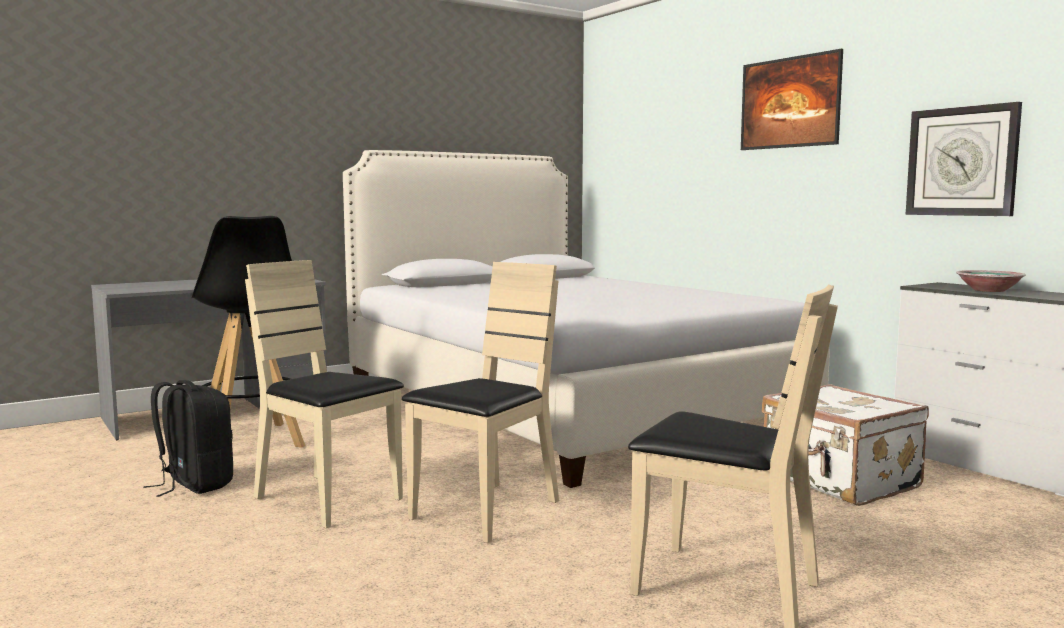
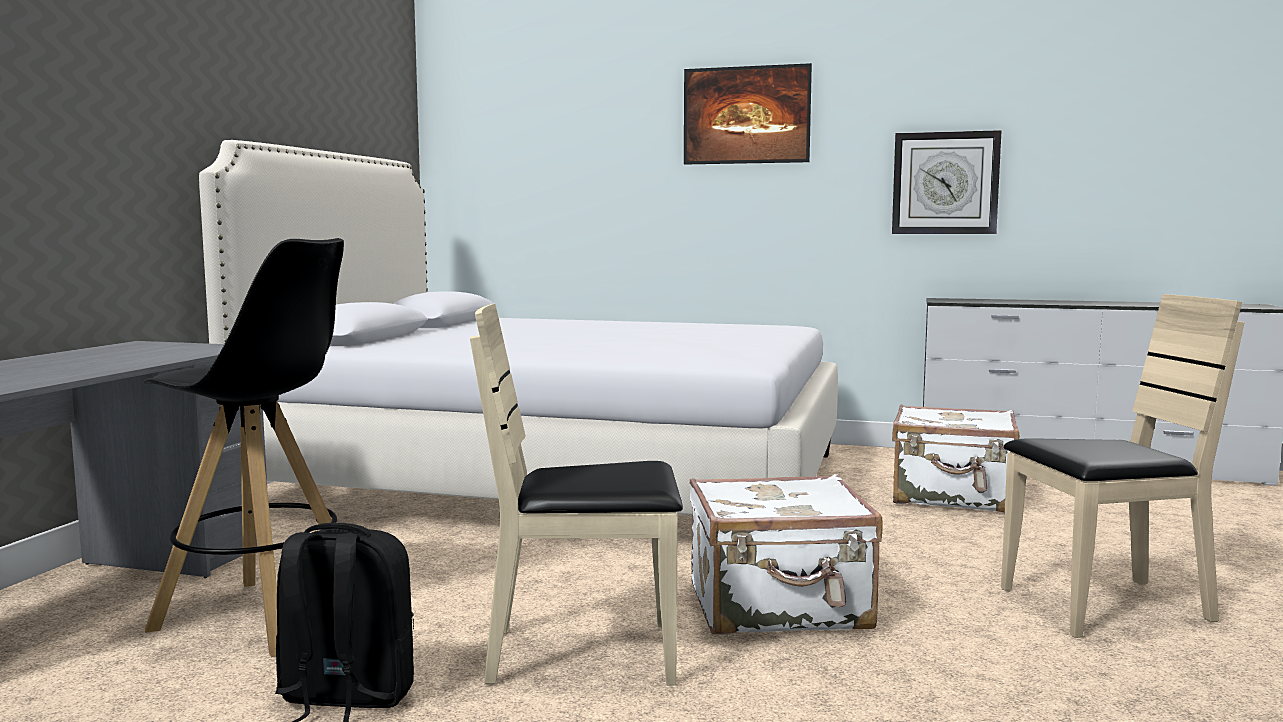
camera: 40 degrees left, 0 degrees up
beige chair [401,262,559,543] -> white suitcase [690,474,883,635]
bowl [956,270,1026,292] -> none

